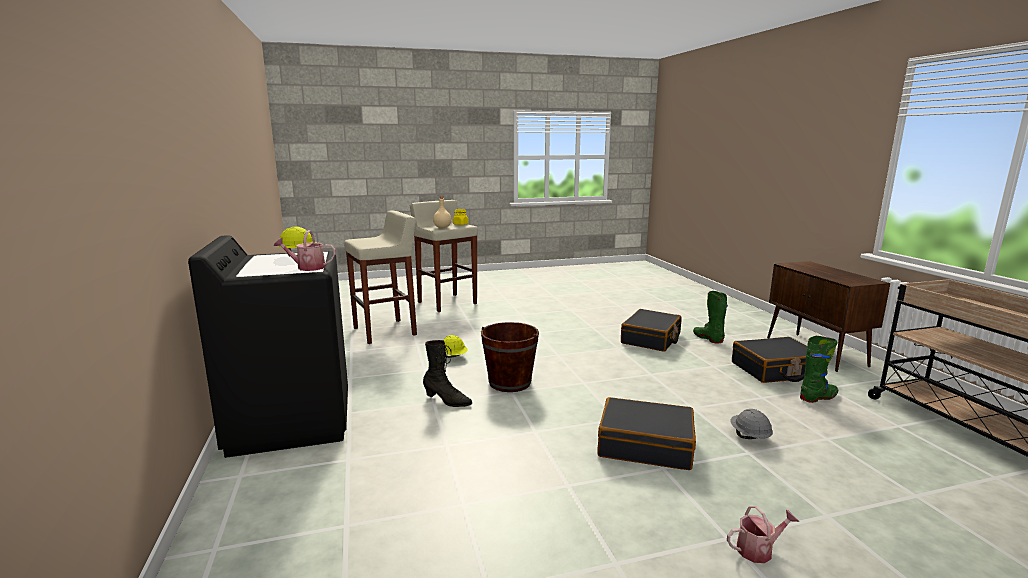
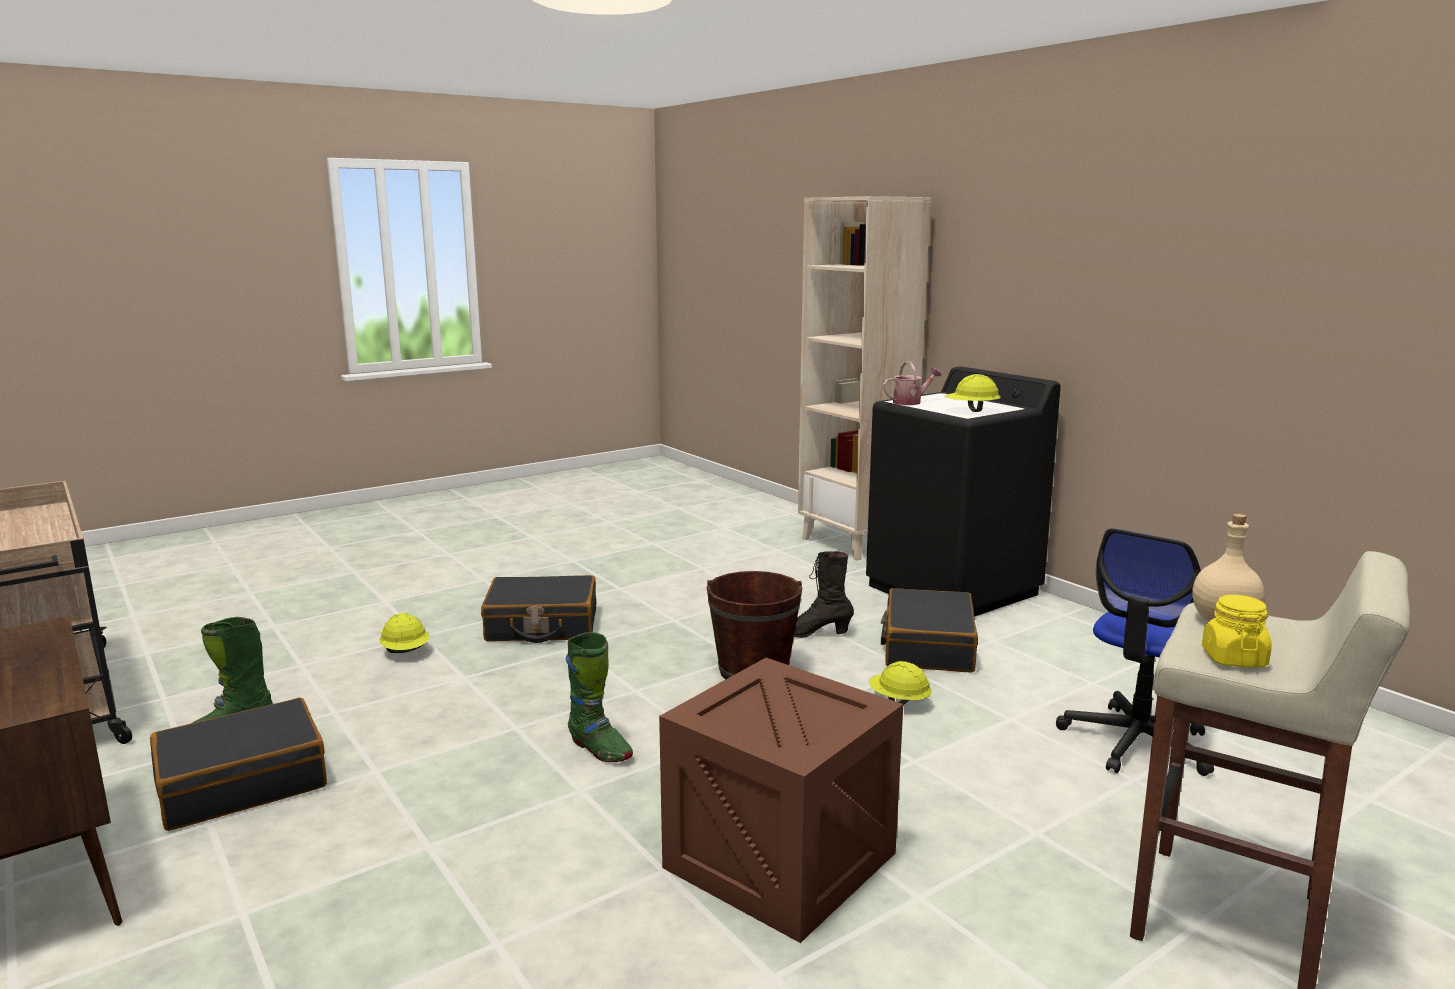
camera: 160 degrees right, 0 degrees up
beige stool [344,210,417,344] -> office chair [1056,528,1214,776]
black suitcase [621,309,682,352] -> black suitcase moved to [881,588,978,673]
green boot [693,291,728,343] -> green boot moved to [566,632,633,762]
watering can [727,506,799,563] -> none
grey hard hat [730,409,773,439] -> yellow hard hat [380,613,429,653]
none -> crate [659,658,903,943]
none -> beige bookcase [798,196,931,561]

